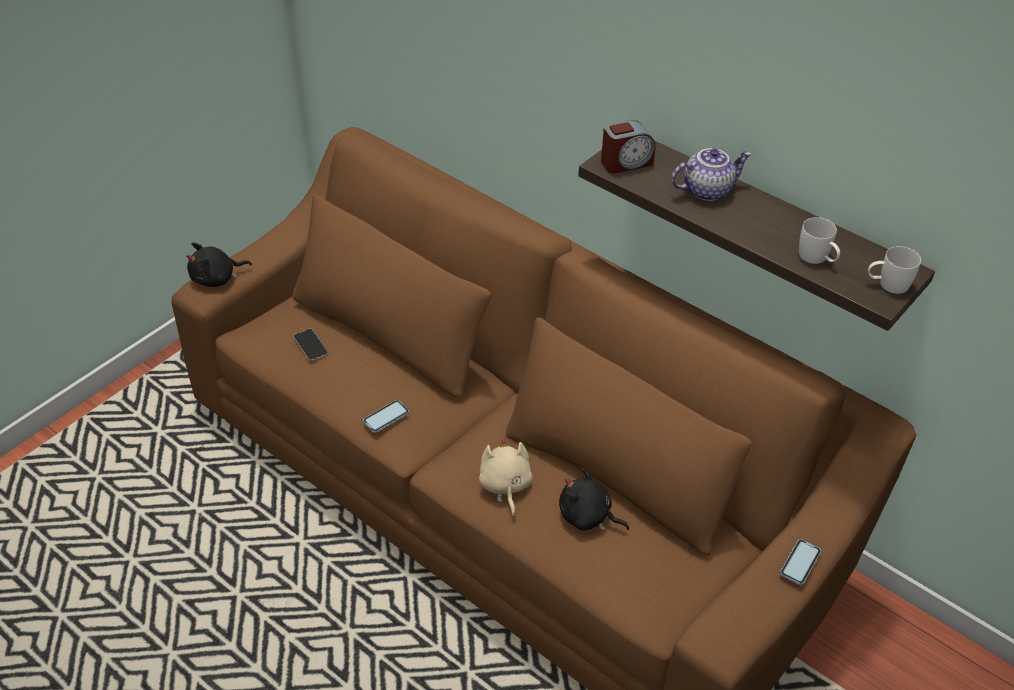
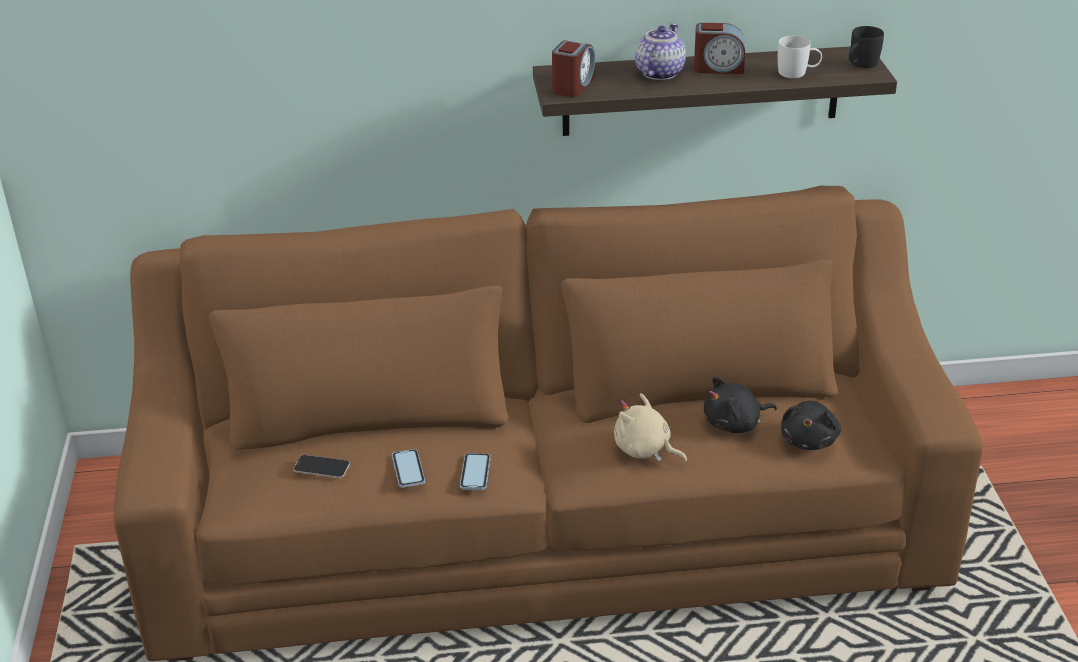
camera: 45 degrees left, 10 degrees down
black plush toy [186,242,252,287] -> black plush toy moved to [781,401,841,450]
phone [780,539,821,585] -> phone moved to [392,449,425,487]
white mug [868,246,921,294] -> black mug [849,26,884,68]
none -> alarm clock [694,23,745,74]

